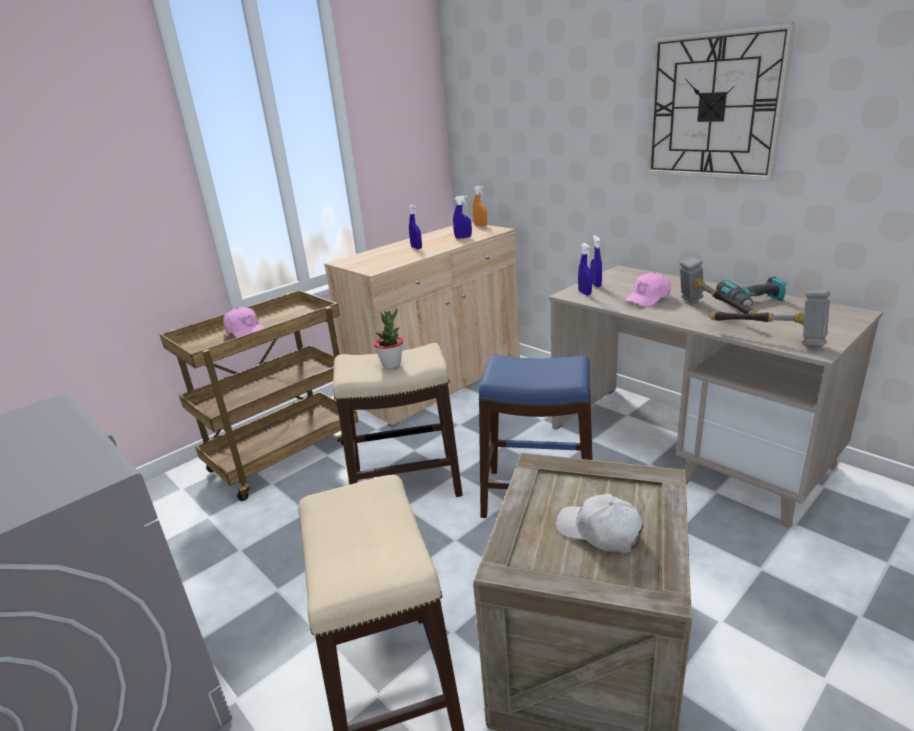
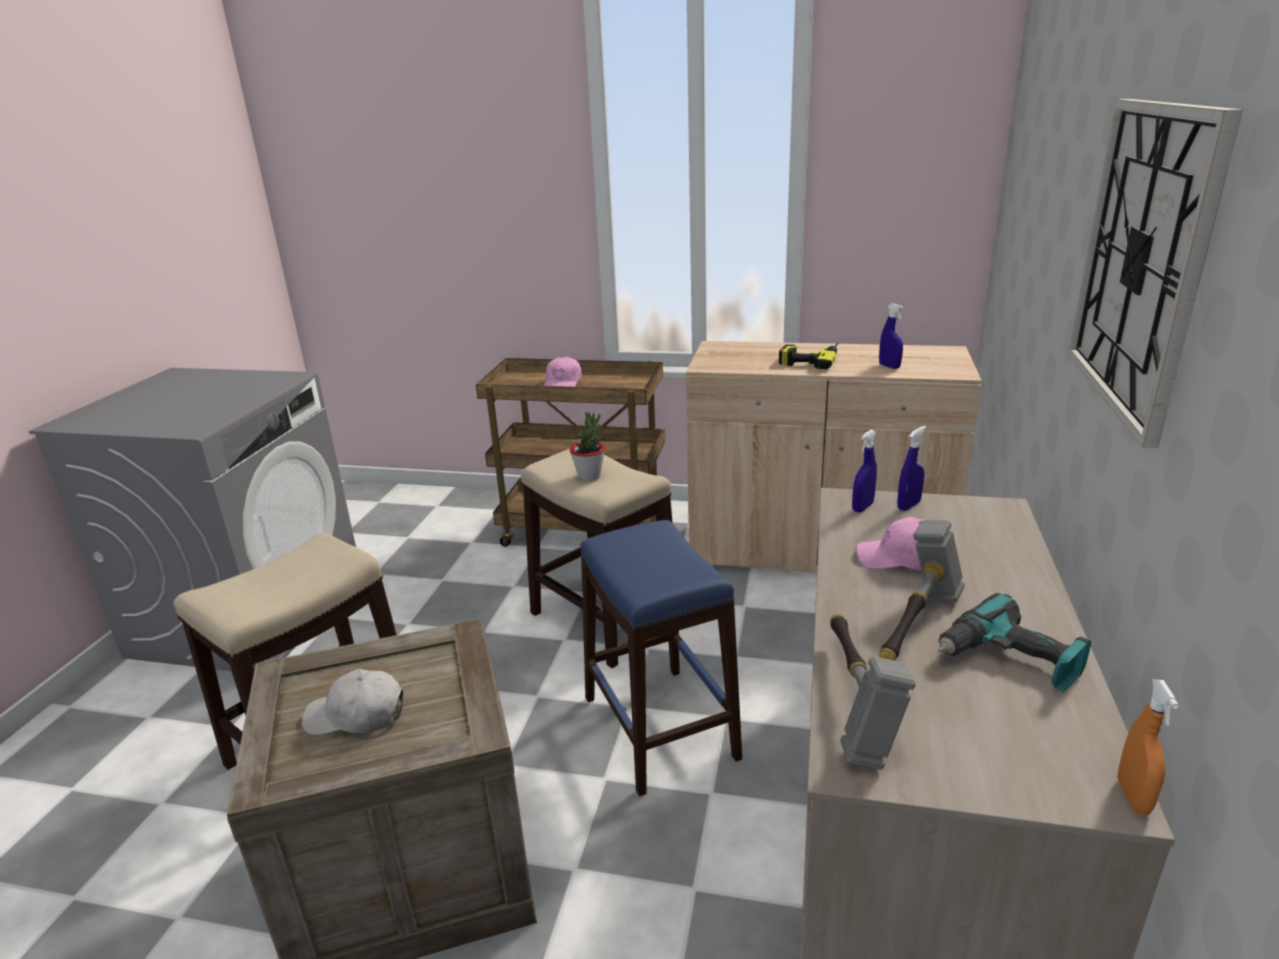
camera: 55 degrees right, 0 degrees up
blue spray bottle [408,205,422,249] -> power drill [779,342,839,369]
orange spray bottle [473,186,487,226] -> orange spray bottle moved to [1117,679,1179,815]
white cap [556,494,644,553] -> white cap turned 90 degrees counterclockwise [302,669,403,735]

